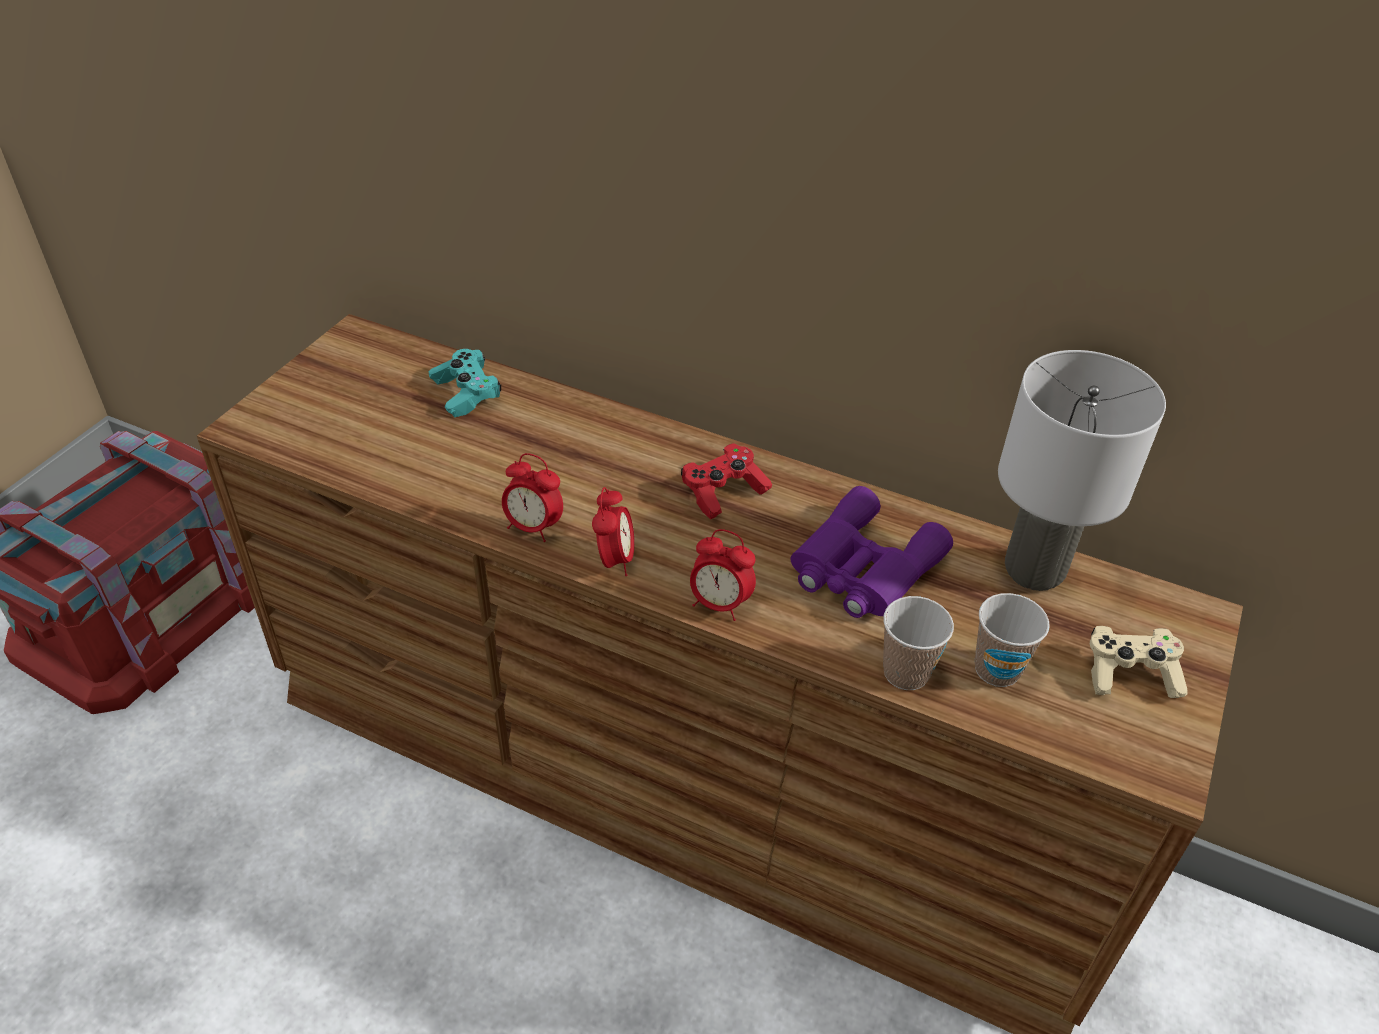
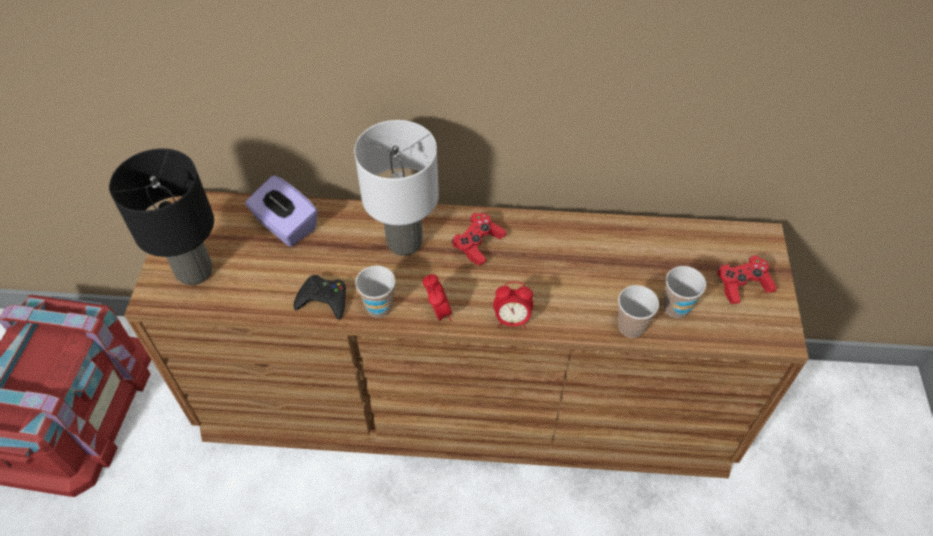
camera: 20 degrees left, 10 degrees up
turquoise game controller [429,349,501,417] -> purple tissue box [245,175,318,247]
alarm clock [502,453,563,542] -> cup [355,265,395,318]
purple binoculars [791,486,953,618] -> none
white table lamp [998,350,1166,591] -> white table lamp moved to [354,120,439,256]
beige game controller [1090,626,1188,698] -> red game controller [718,255,777,304]
none -> black table lamp [109,148,214,285]
none -> black game controller [294,275,346,320]

